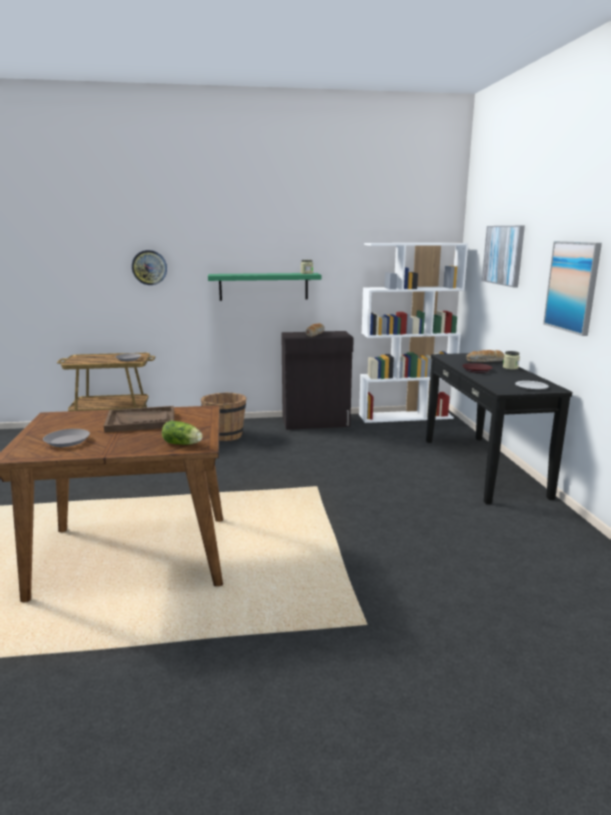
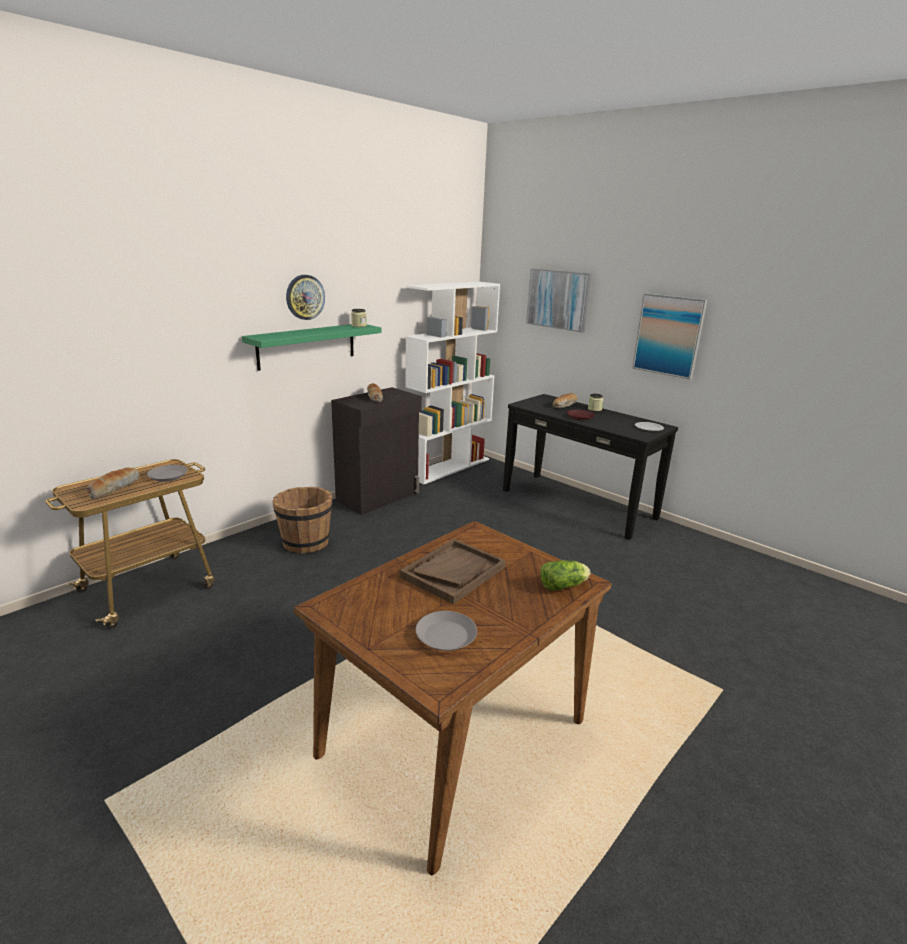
camera: 40 degrees left, 5 degrees up
wall clock [132,250,167,285] -> wall clock moved to [286,275,325,320]
none -> bread [87,468,139,500]

